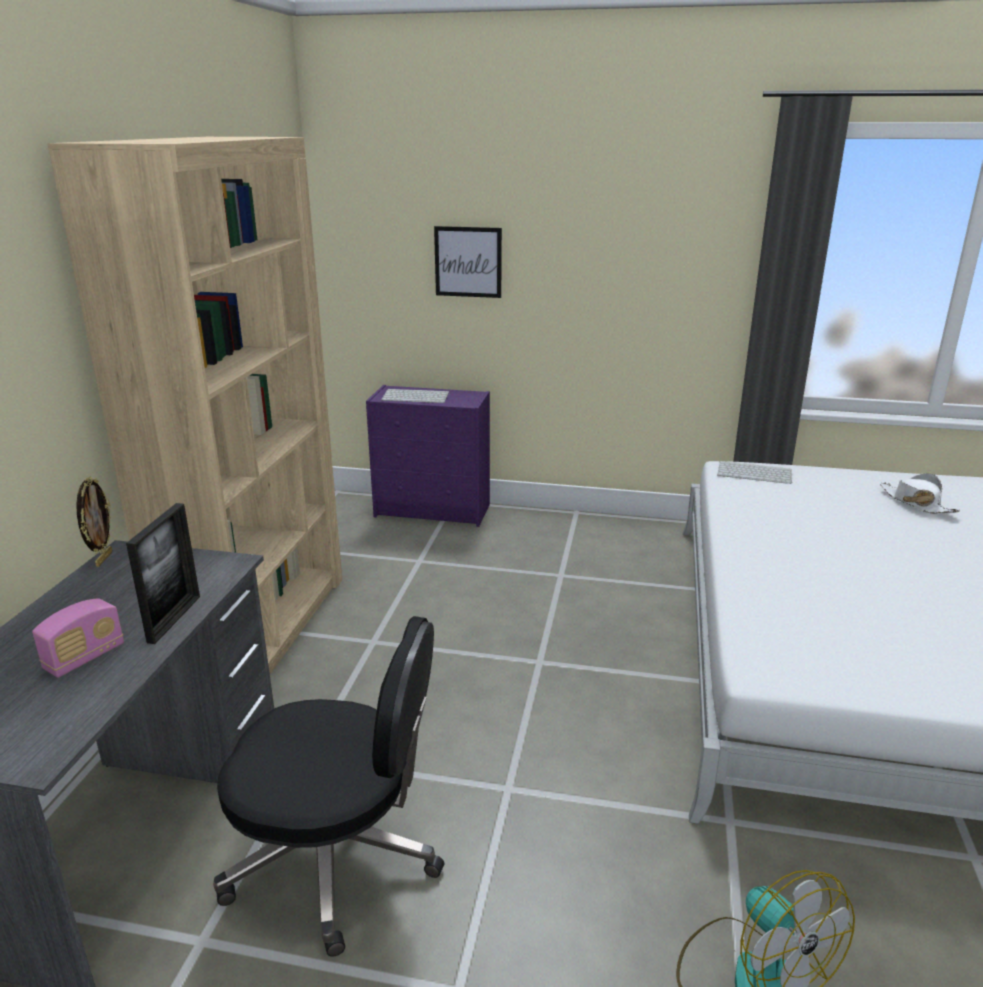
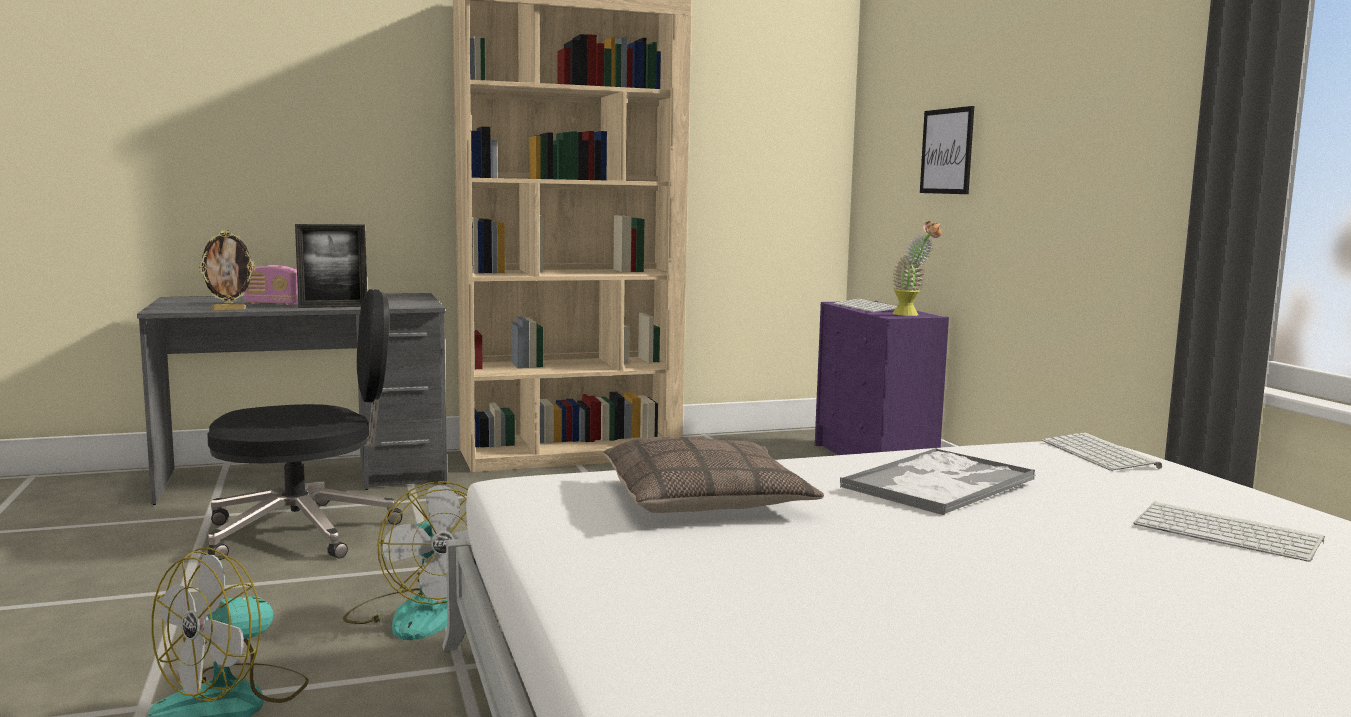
camera: 60 degrees right, 15 degrees down
picture frame [76,476,112,567] -> picture frame moved to [198,230,256,311]
black office chair [213,616,444,957] -> black office chair turned 90 degrees counterclockwise [207,289,403,560]
white hat [880,473,960,514] -> keyboard [1133,501,1325,562]
none -> fan [343,481,469,640]
none -> pillow [603,437,824,513]
none -> tray [840,448,1036,515]
none -> potted plant [892,221,941,316]

